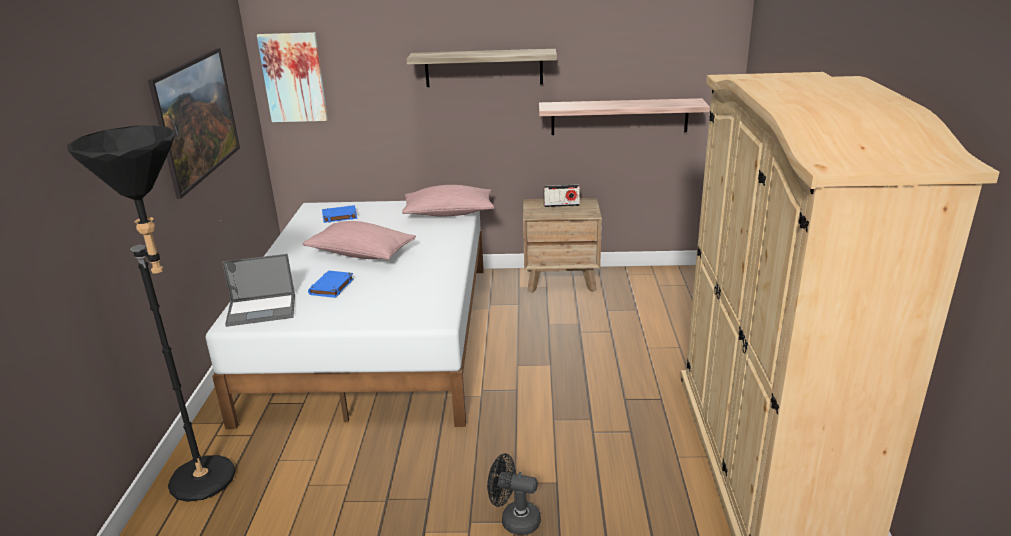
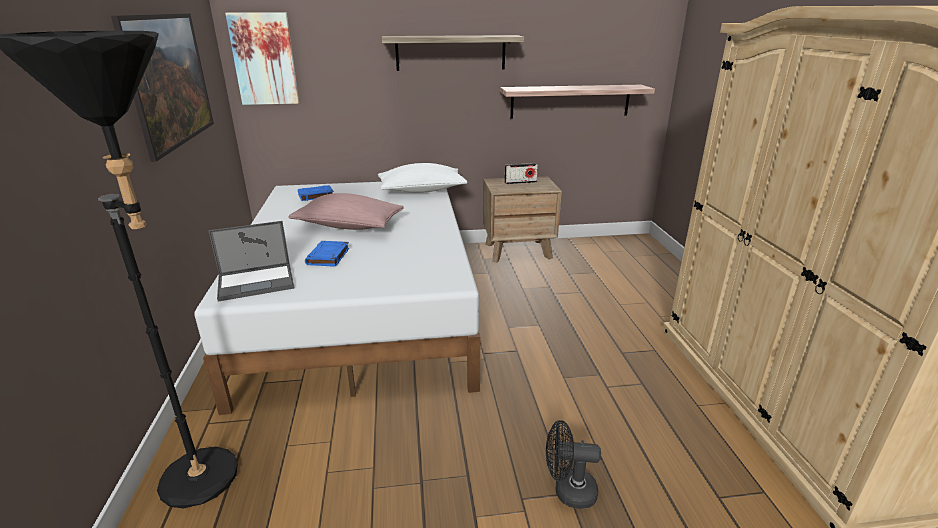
camera: 10 degrees left, 0 degrees up
pink pillow [402,185,494,217] -> white pillow [378,163,467,193]

